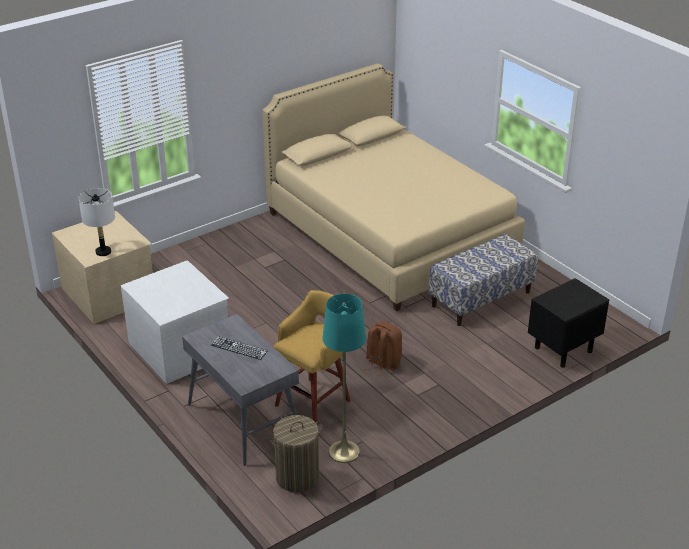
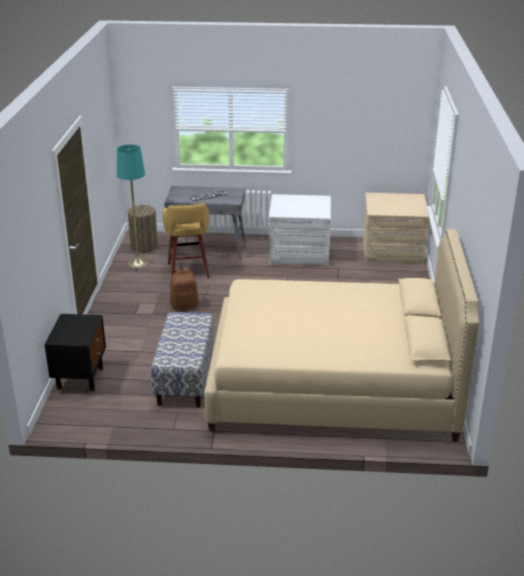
camera: 130 degrees right, 5 degrees down
white table lamp [78,188,115,256] -> none

